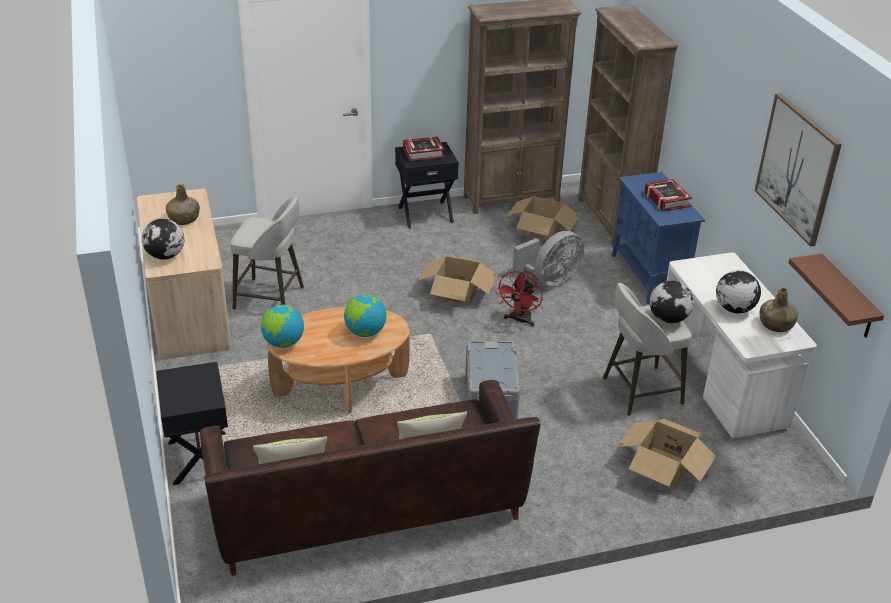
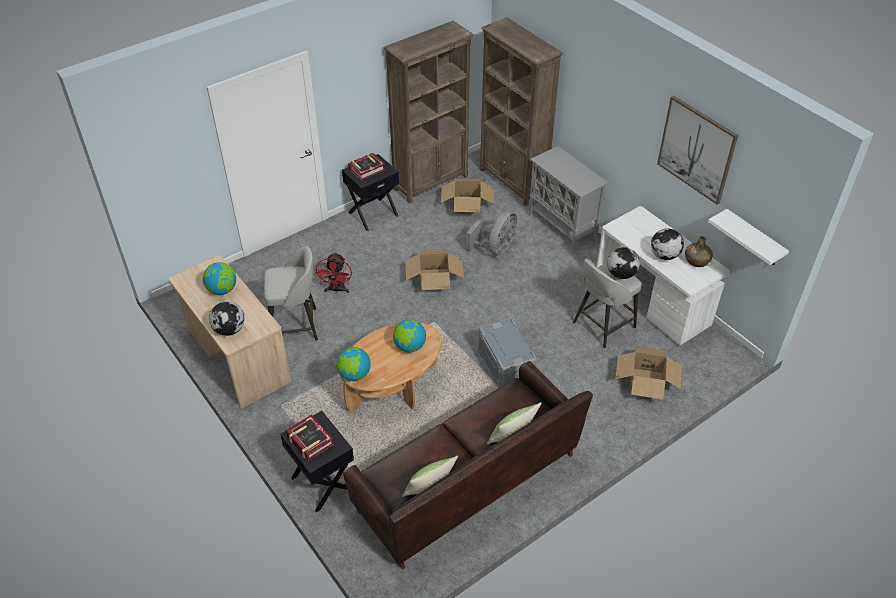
camera: 20 degrees left, 10 degrees up
green bottle [166,184,200,225] -> globe [203,262,236,295]
red fan [495,270,543,327] -> red fan moved to [315,252,352,293]
blue cabinet [612,172,705,304] -> grey cabinet [529,146,609,250]
book [645,179,692,211] -> book moved to [286,415,334,461]
brown shelf [788,254,884,338] -> white shelf [708,209,789,265]

